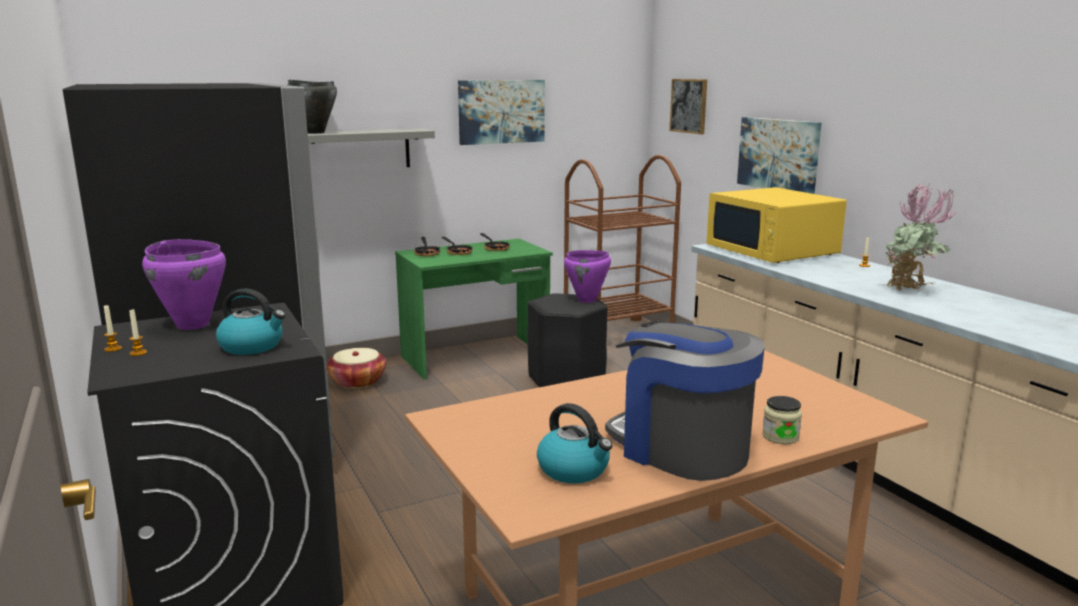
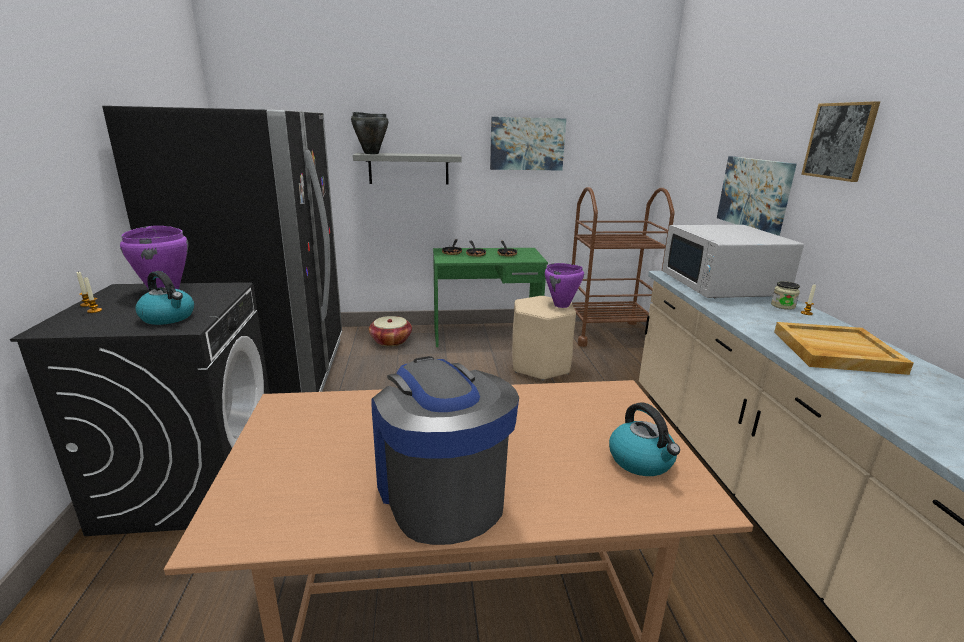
camera: 20 degrees right, 5 degrees up
black stool [528,293,608,387] -> beige stool [512,296,576,381]
kettle [537,403,612,483] -> kettle moved to [609,402,680,476]
picture [670,79,707,134] -> picture moved to [801,101,880,182]
yellow microwave [707,187,847,263] -> white microwave [662,225,804,299]
jar [762,396,802,444] -> jar moved to [771,281,800,310]
potted plant [883,183,955,291] -> beige tray [774,322,914,375]

